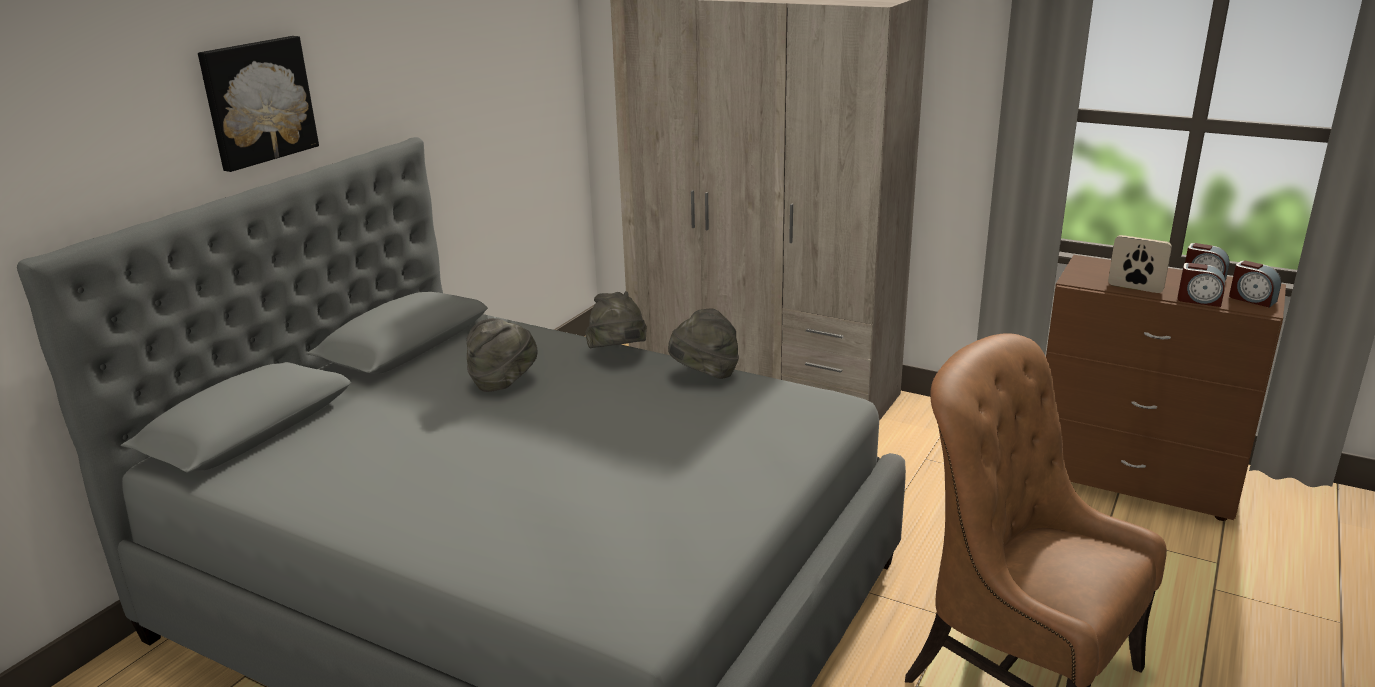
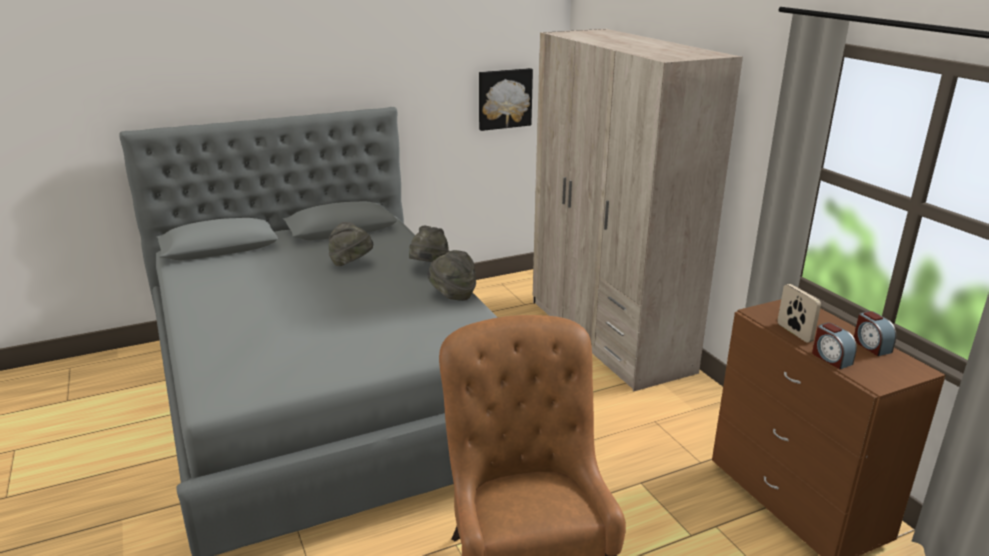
camera: 35 degrees right, 0 degrees up
picture [198,36,319,172] -> picture moved to [479,68,533,131]
alarm clock [1229,261,1281,308] -> none

